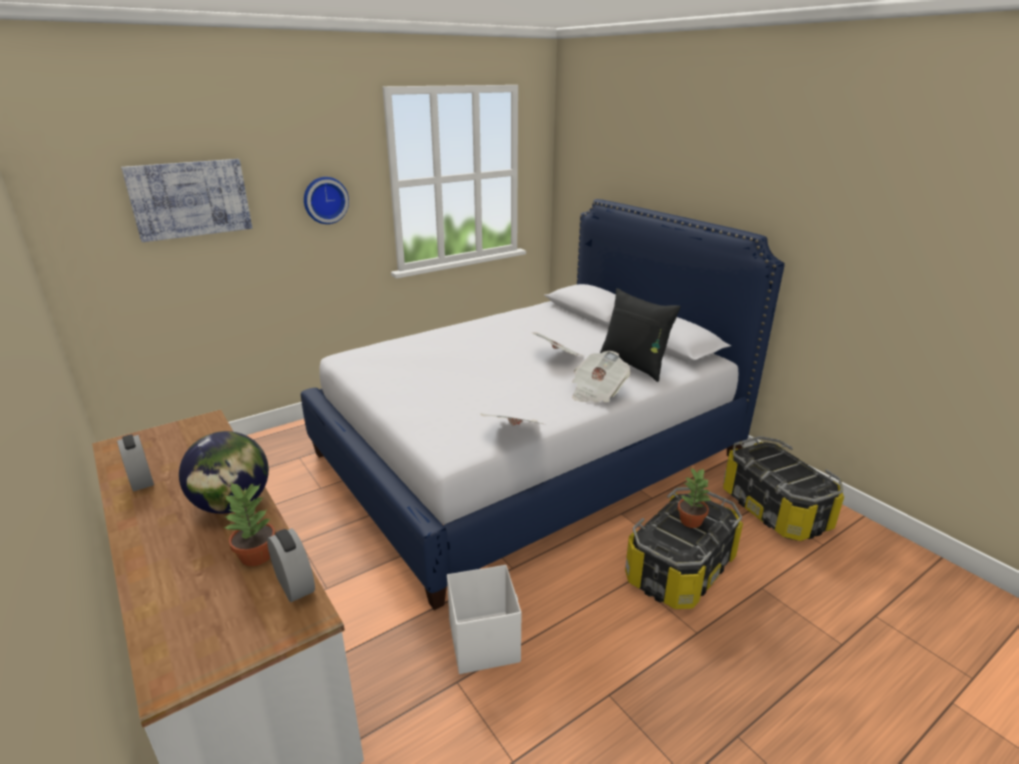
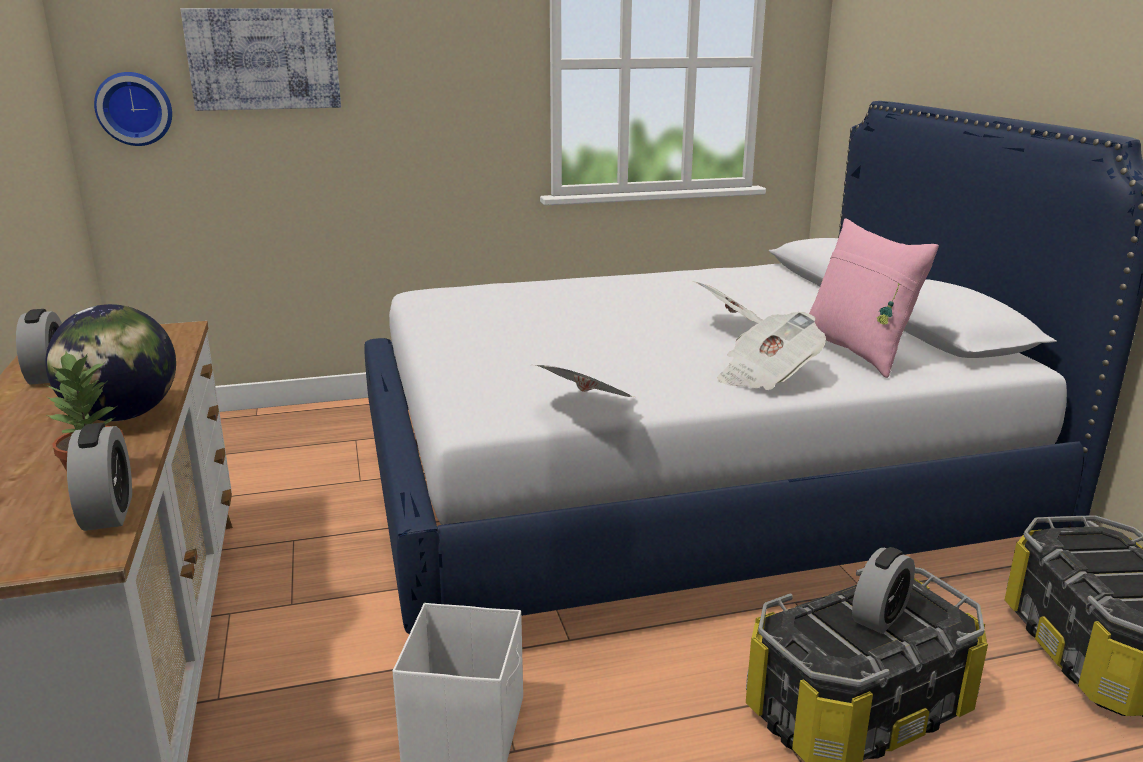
camera: 20 degrees right, 5 degrees down
wall clock [304,177,349,224] -> wall clock moved to [94,72,172,146]
black pillow [600,288,681,382] -> pink pillow [809,218,939,378]
potted plant [678,467,710,528] -> alarm clock [852,547,915,634]

